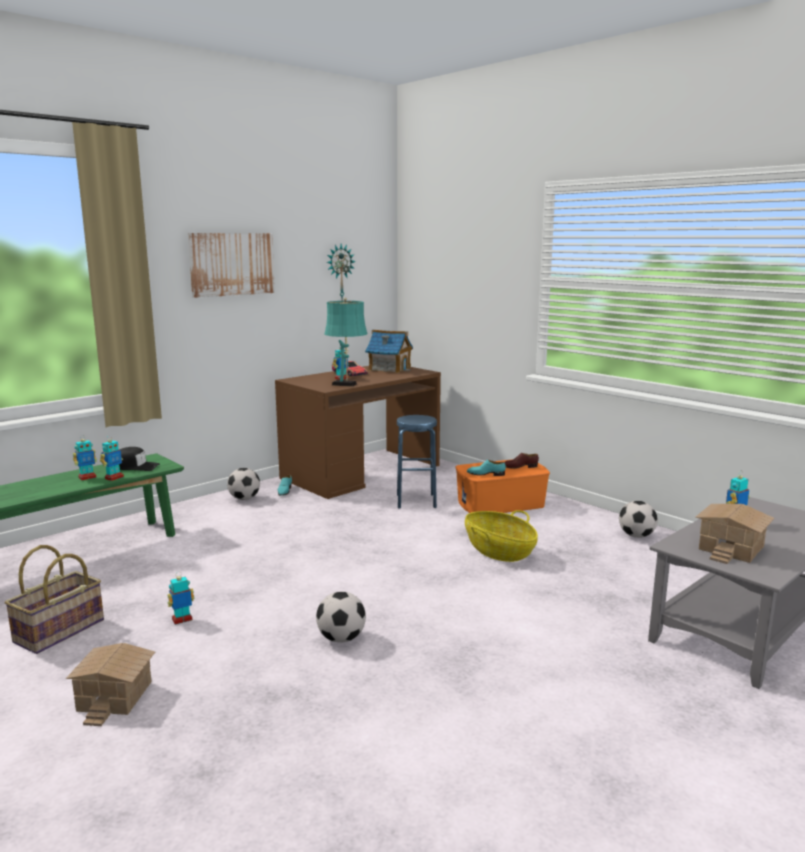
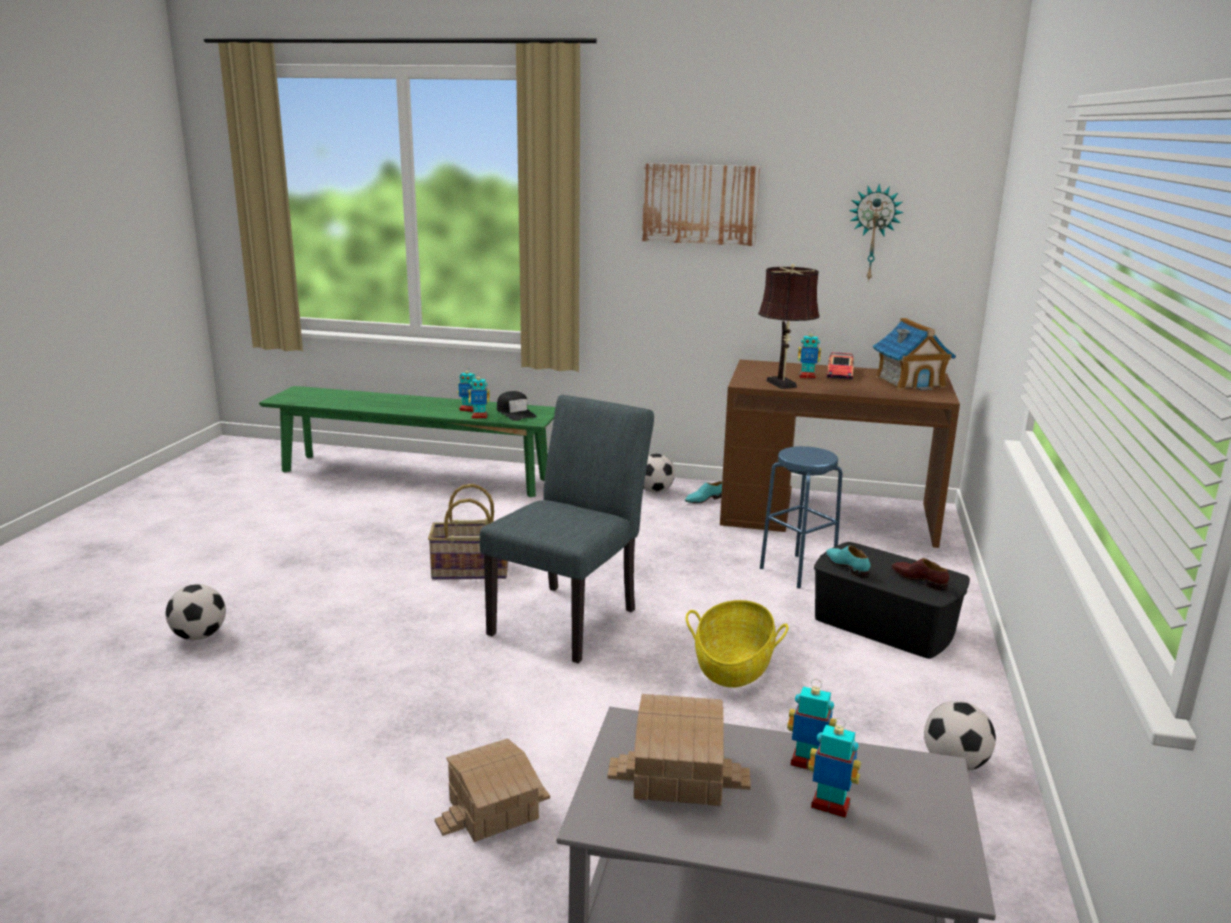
camera: 55 degrees right, 5 degrees up
basket [4,545,104,654] -> basket moved to [428,484,508,580]
toy house [66,643,155,726] -> toy house moved to [435,738,550,842]
toy robot [168,576,194,625] -> toy robot moved to [808,718,861,818]
football [316,591,366,643] -> football moved to [165,584,226,640]
turquoise table lamp [324,298,368,387] -> brown table lamp [758,264,819,389]
orange storage box [455,459,550,513] -> black storage box [814,542,970,659]
none -> grey chair [480,395,654,663]

